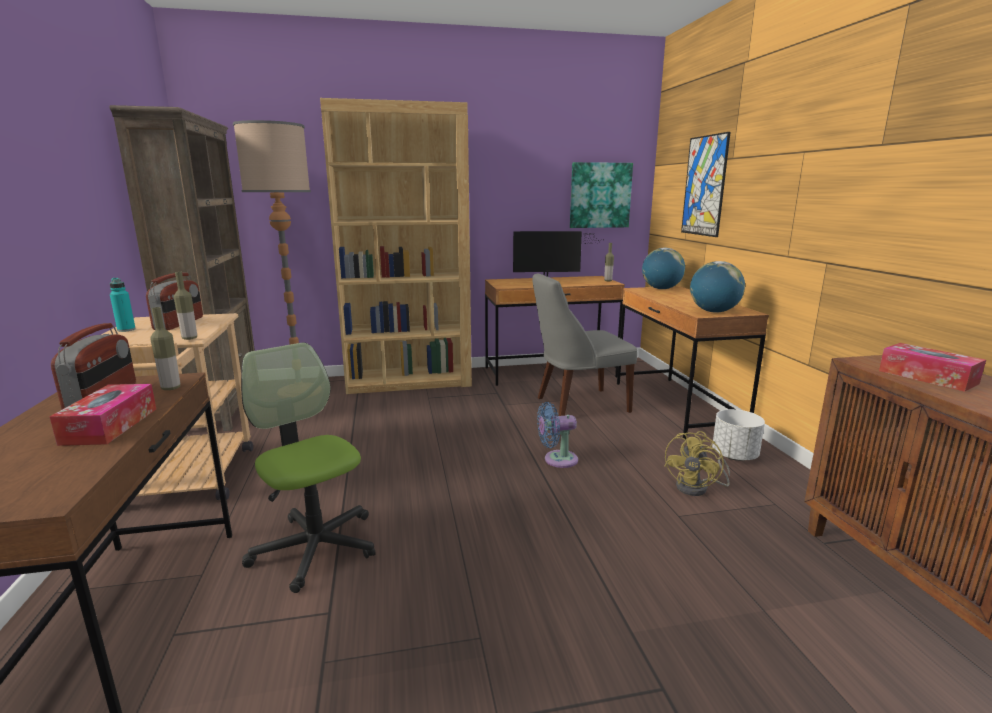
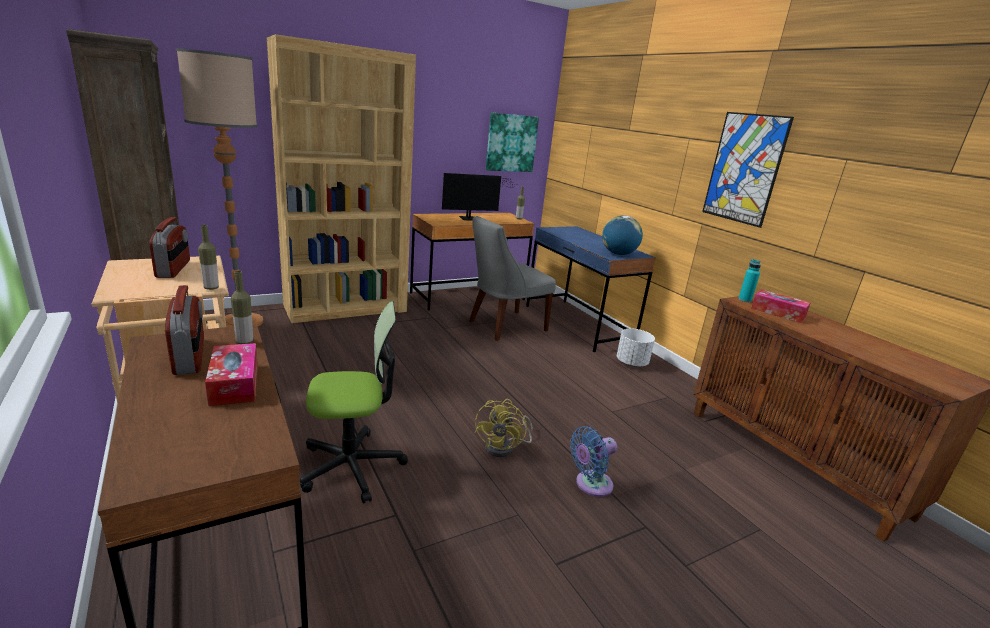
camera: 20 degrees left, 5 degrees up
turquoise bottle [110,278,136,332] -> turquoise bottle moved to [738,259,761,302]
office chair [241,343,376,593] -> office chair turned 135 degrees clockwise [300,301,408,503]
blue fan [537,402,578,468] -> blue fan moved to [570,426,617,497]
brown desk [617,286,769,439] -> blue desk [526,226,656,352]
globe [642,248,685,289] -> none
yellow fan [664,431,730,496] -> yellow fan moved to [475,399,533,457]
picture [681,132,731,237] -> picture moved to [702,112,794,228]

